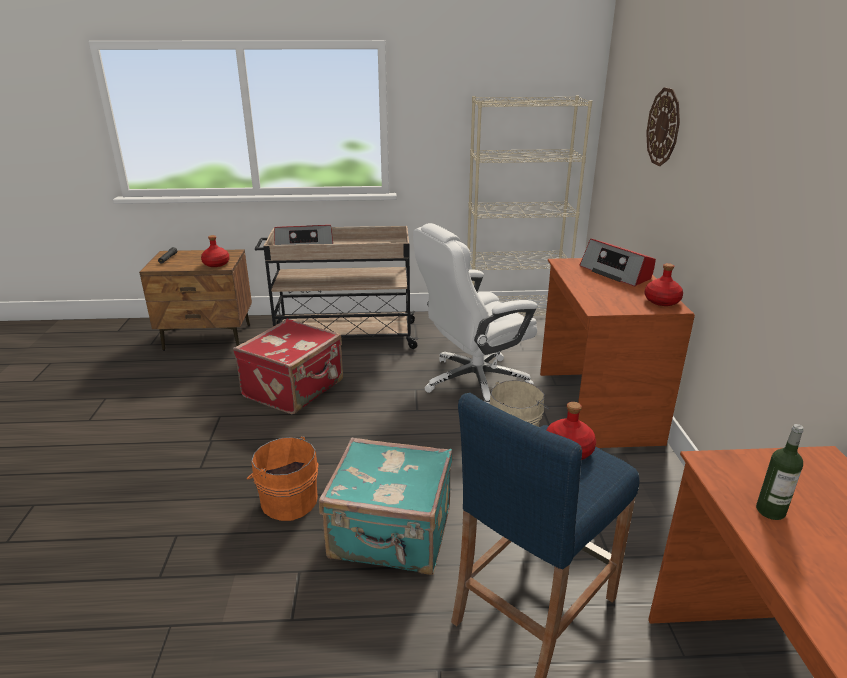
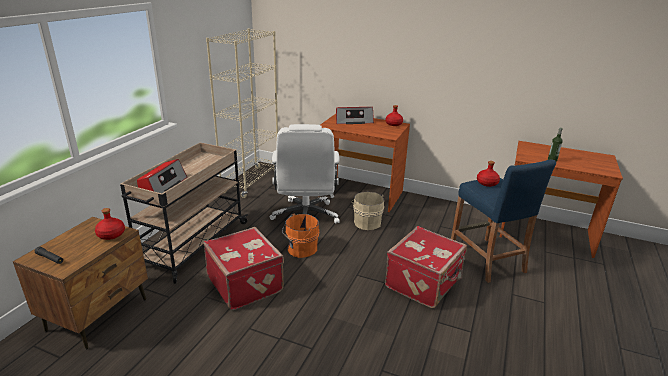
camera: 65 degrees left, 0 degrees up
orange bucket [247,436,318,521] -> orange bucket moved to [282,213,319,258]
turquoise suitcase [319,437,453,575] -> red suitcase [385,226,467,308]
wall clock [646,87,680,166] -> none

